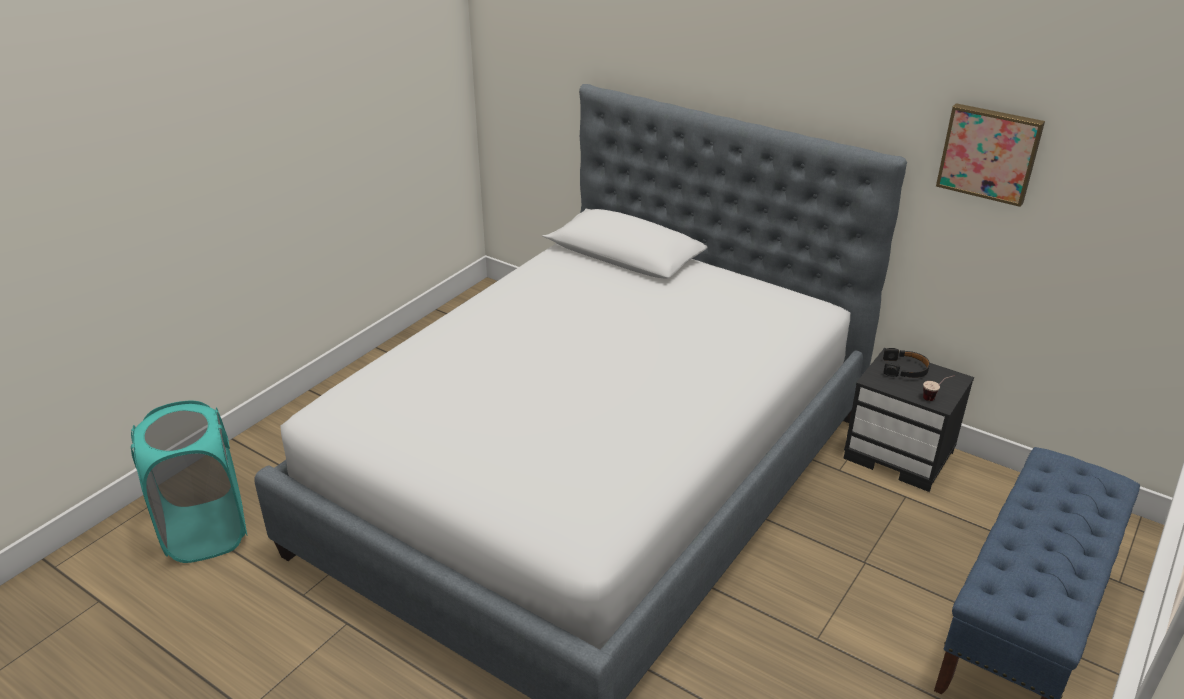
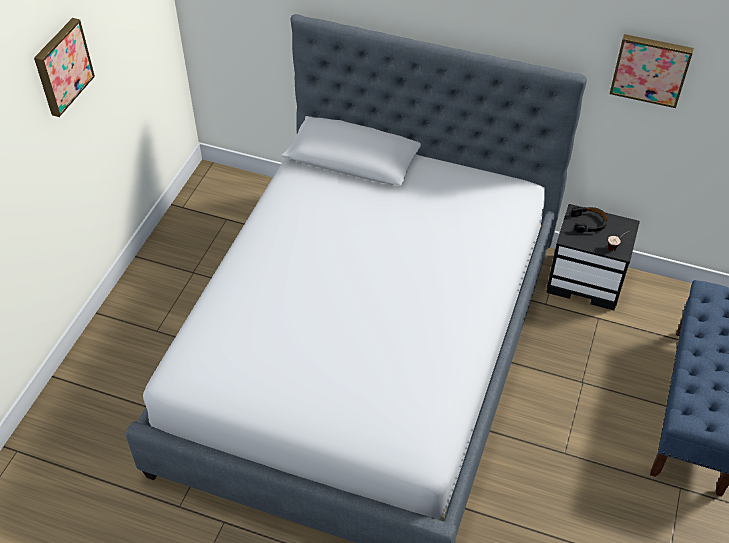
camera: 15 degrees left, 15 degrees up
turquoise laundry basket [131,401,247,563] -> none
none -> picture [34,18,95,117]

